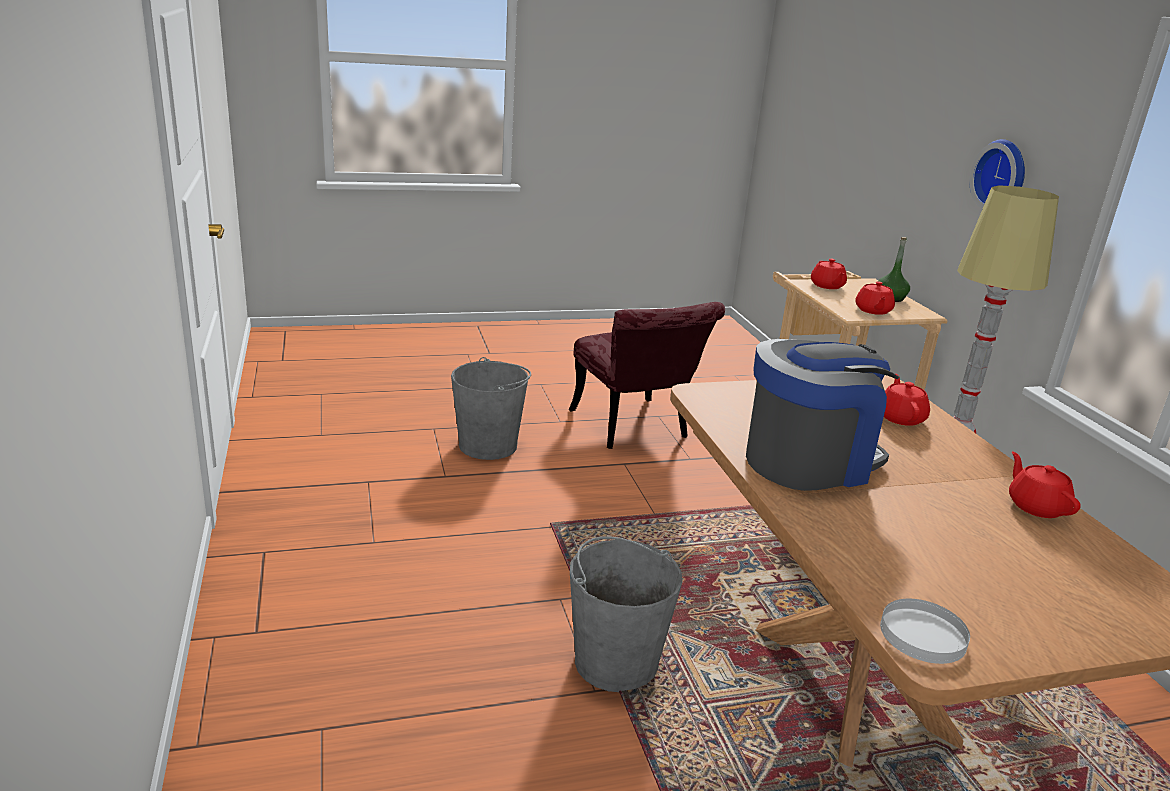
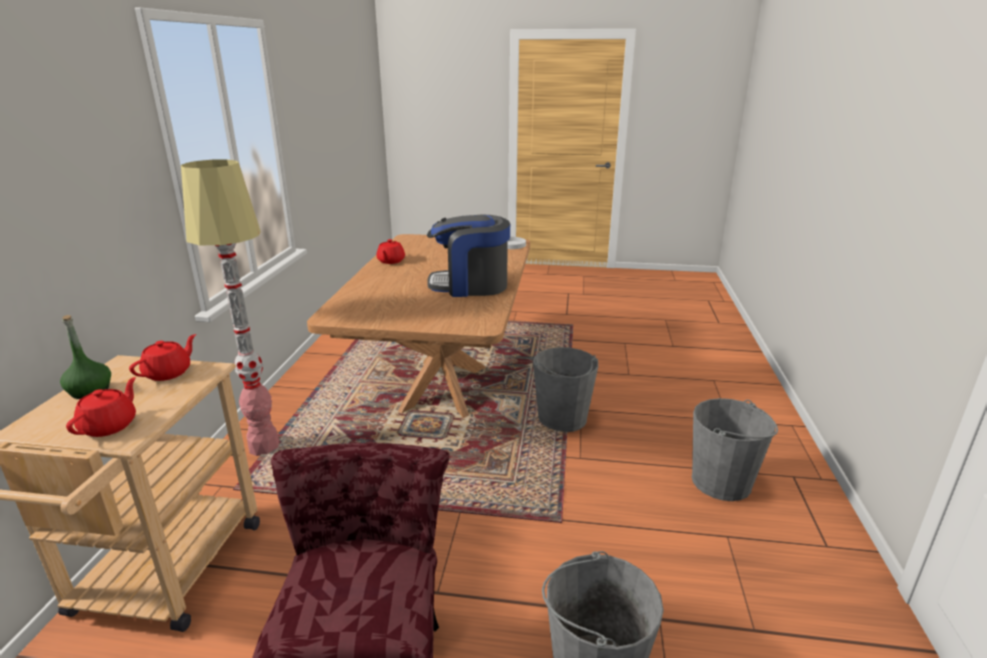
camera: 155 degrees left, 0 degrees up
red teapot [884,374,930,426] -> none
wall clock [969,139,1025,209] -> none
none -> grey bucket [692,398,778,501]

